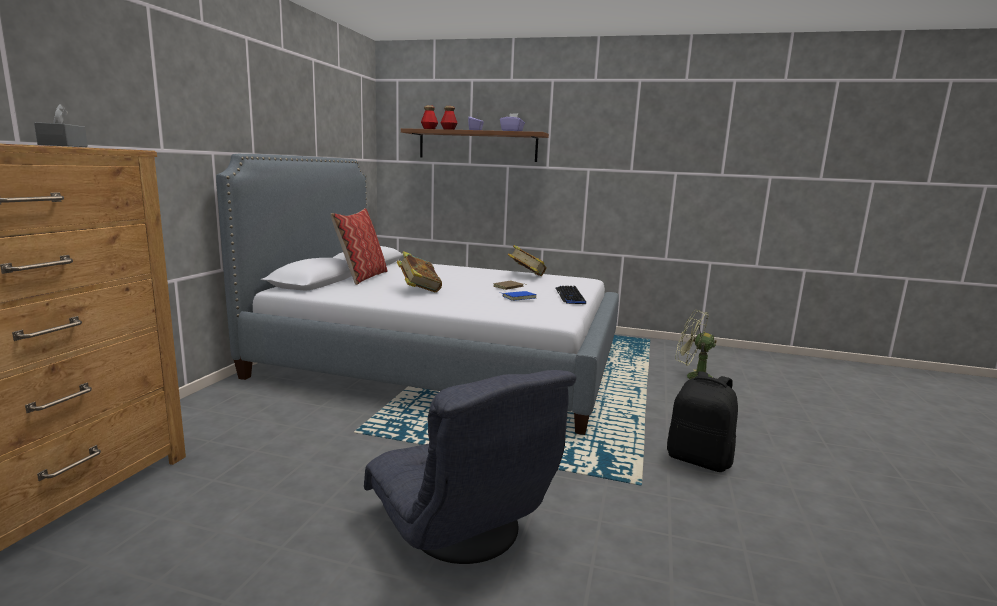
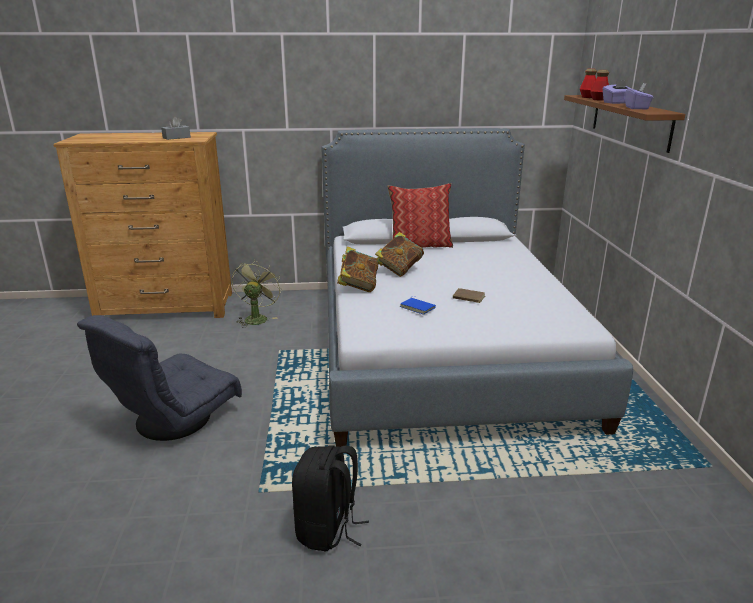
camera: 70 degrees right, 10 degrees up
book [508,245,547,276] -> book moved to [337,246,378,292]
keyboard [556,286,586,304] -> none
green fan [675,310,717,379] -> green fan moved to [232,260,282,328]

